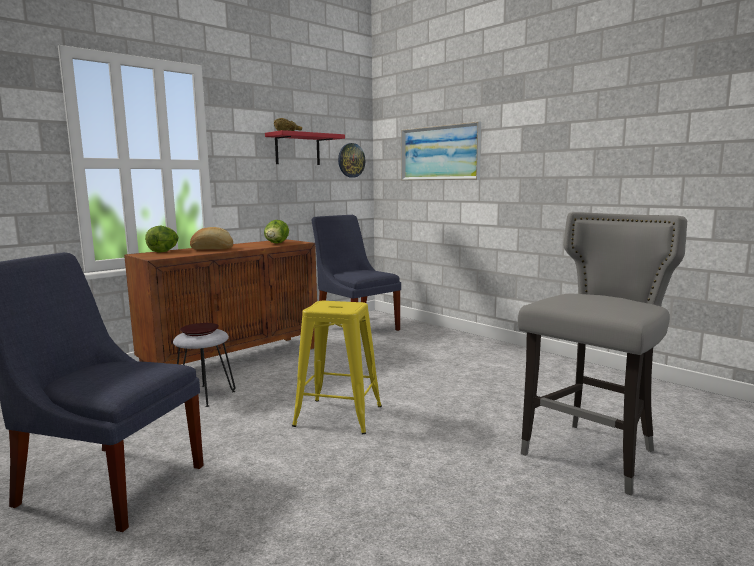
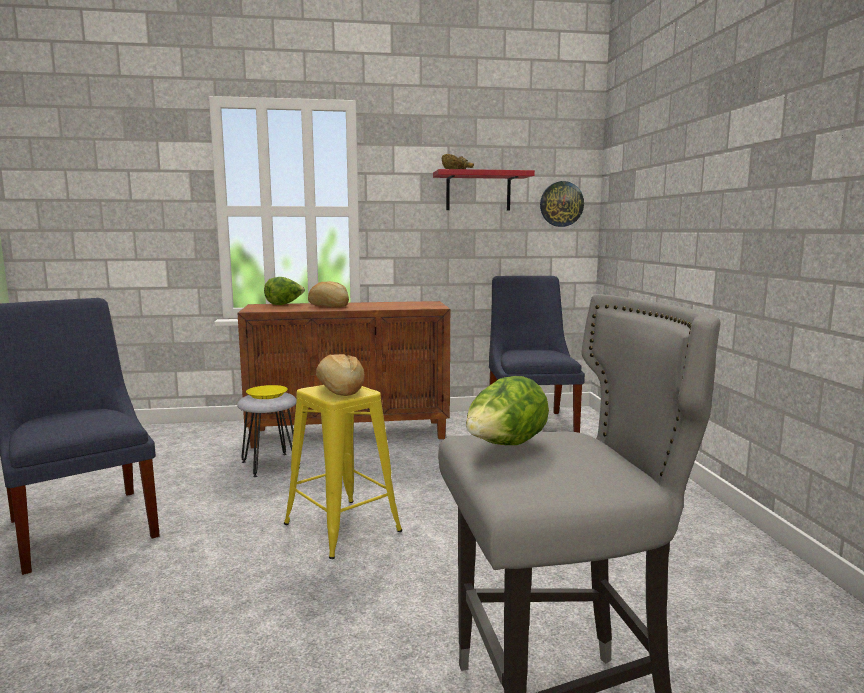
camera: 35 degrees right, 0 degrees up
brown plate [180,323,219,336] -> yellow plate [246,385,288,399]
lettuce [264,220,289,244] -> lettuce moved to [466,376,549,445]
picture [401,121,481,181] -> none
none -> bread [316,354,364,396]

